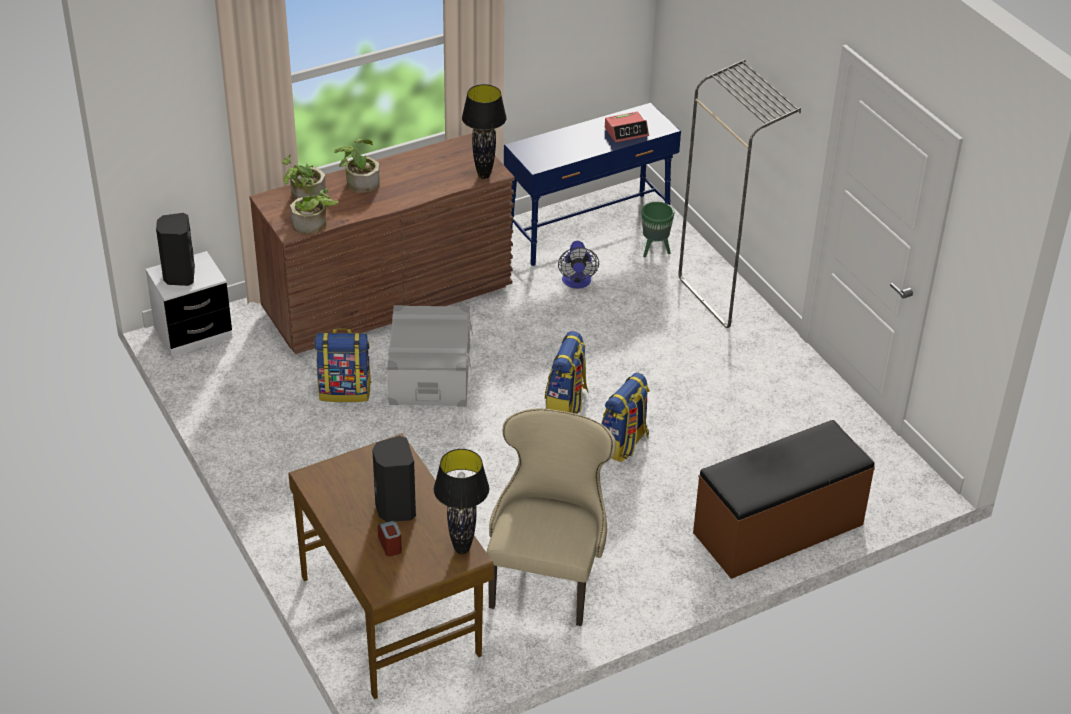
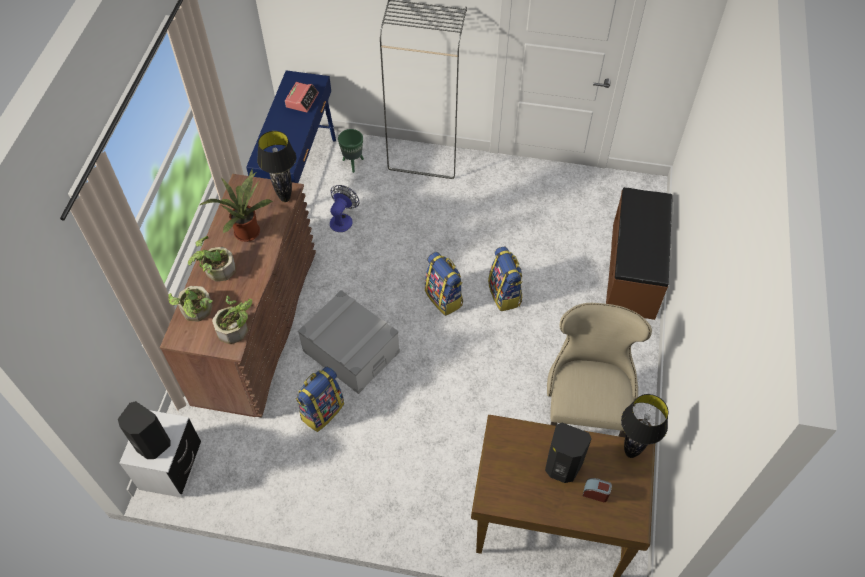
camera: 50 degrees left, 15 degrees up
beige chair [487,408,616,626] -> beige chair turned 45 degrees clockwise [547,303,652,437]
fan [558,241,599,289] -> fan turned 105 degrees counterclockwise [330,185,359,232]
none -> potted plant [200,169,274,242]

